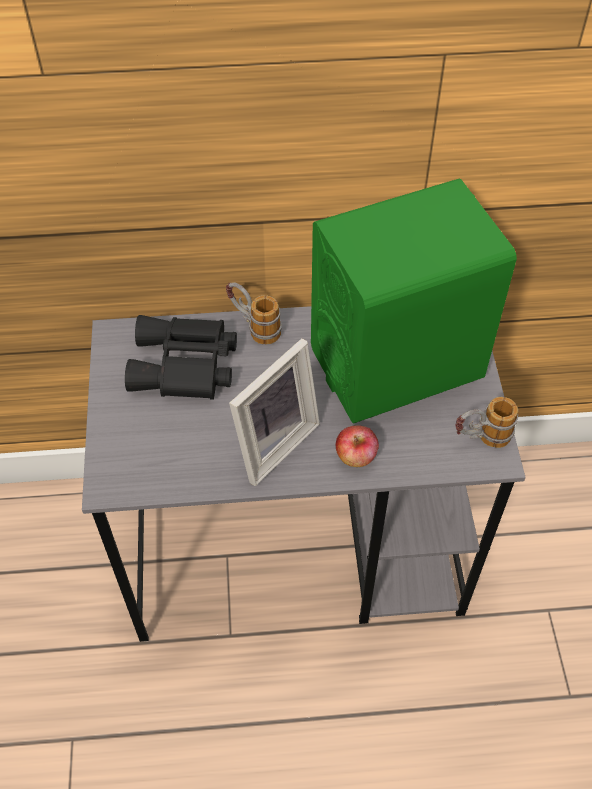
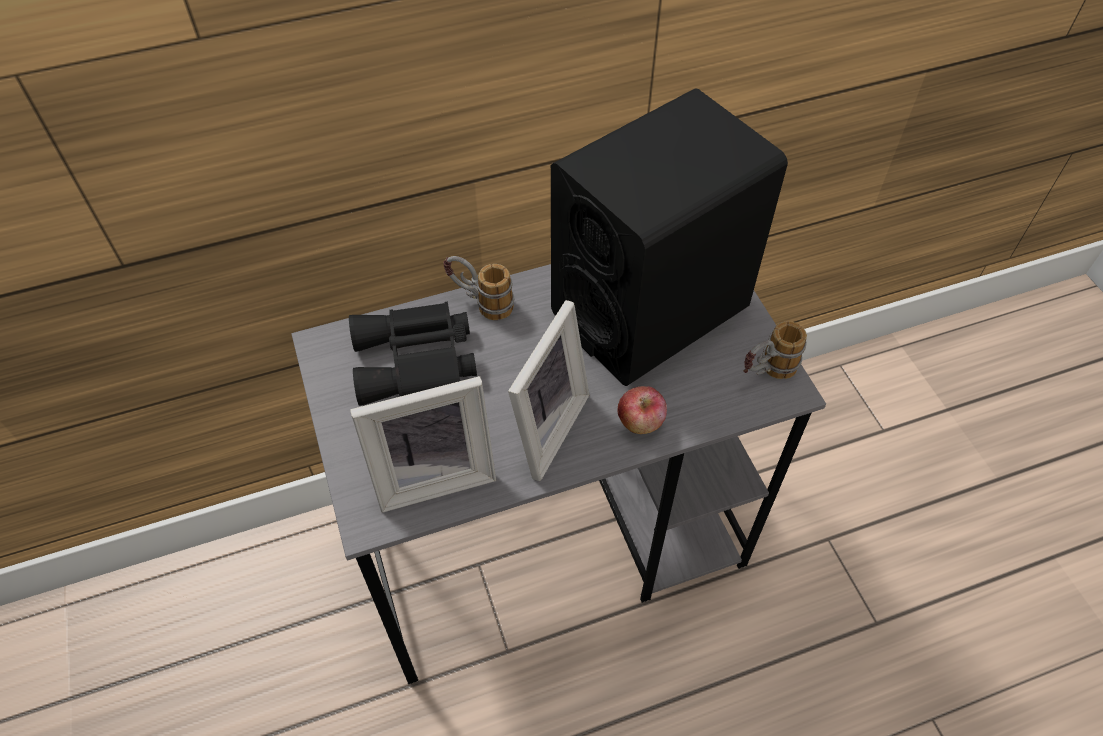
camera: 15 degrees left, 0 degrees up
green speaker [311,179,517,423] -> black speaker [551,88,788,386]
none -> picture frame [350,376,496,513]

